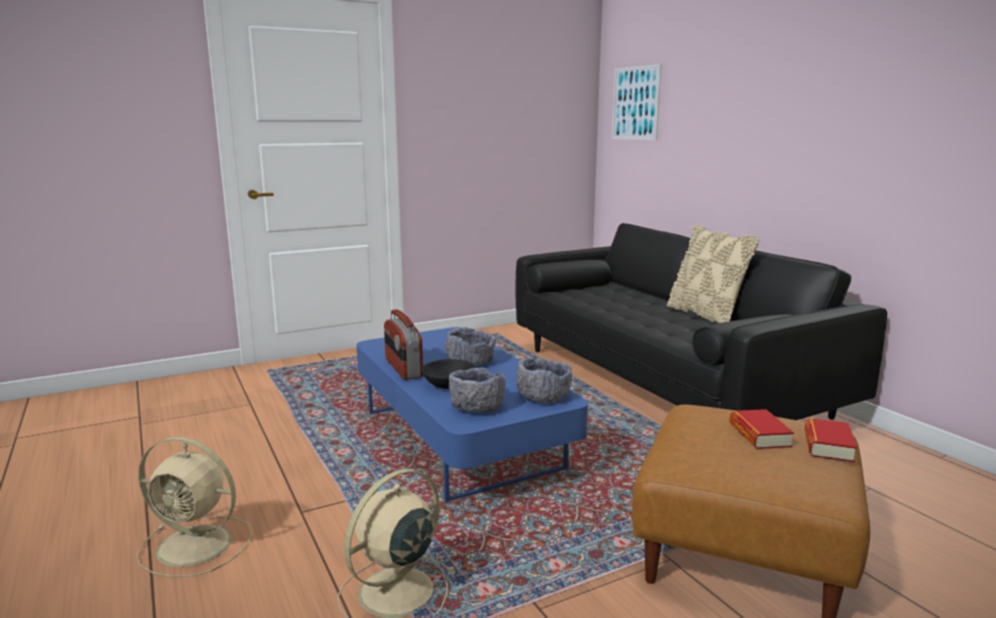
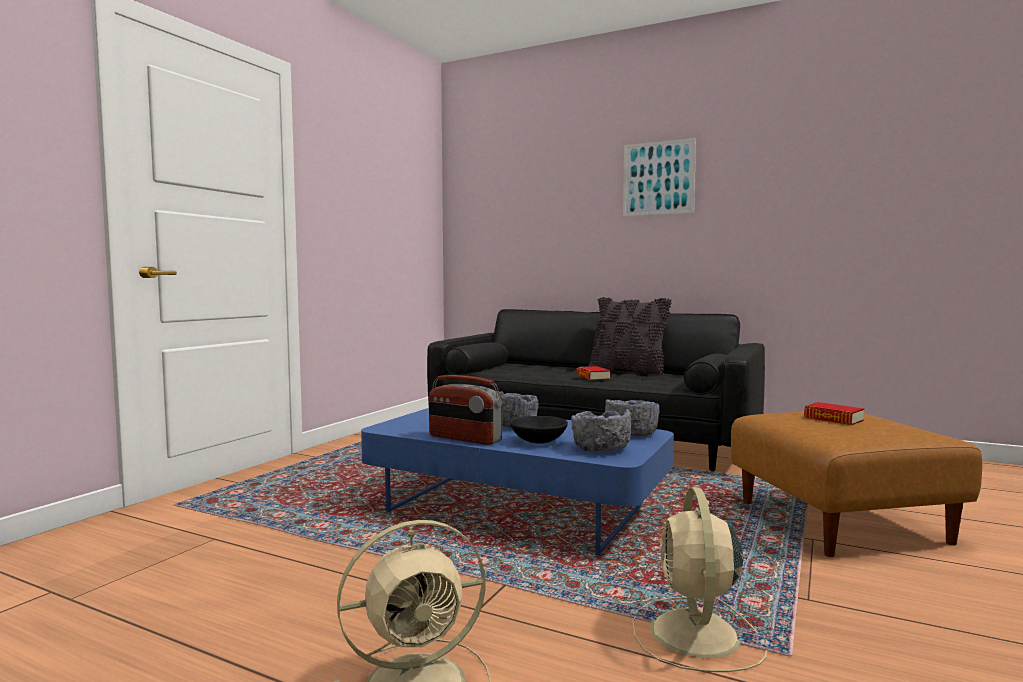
camera: 35 degrees left, 10 degrees down
picture [612,64,661,141] -> picture moved to [623,138,696,216]
beige pillow [667,225,760,323] -> black pillow [588,297,672,375]
book [805,418,857,462] -> book moved to [577,366,611,380]

